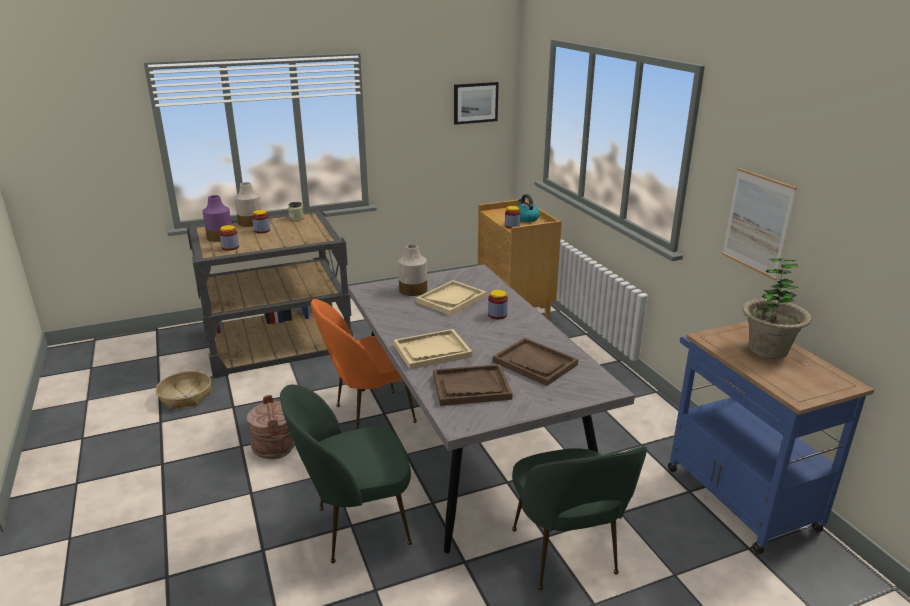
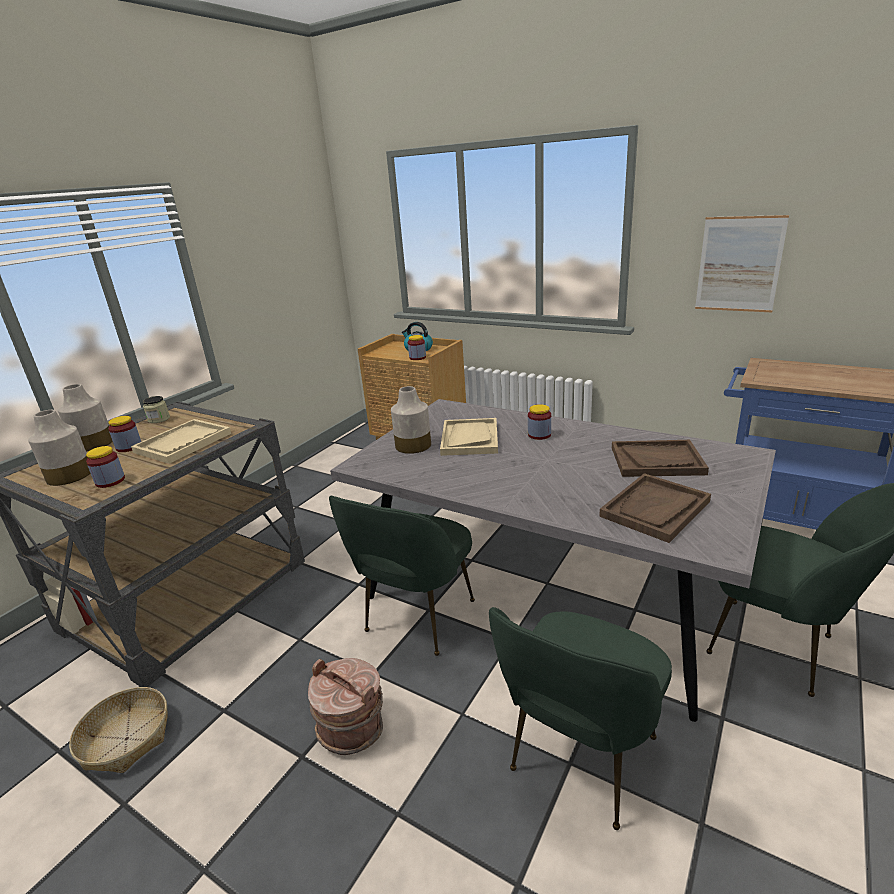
camera: 35 degrees left, 0 degrees up
purple vase [203,195,232,242] -> beige vase [28,410,91,486]
orange chair [311,299,417,430] -> green chair [329,496,475,656]
beige tray [394,329,472,370] -> beige tray moved to [131,419,231,464]
picture [454,82,499,125] -> none
potted plant [742,258,812,359] -> none

